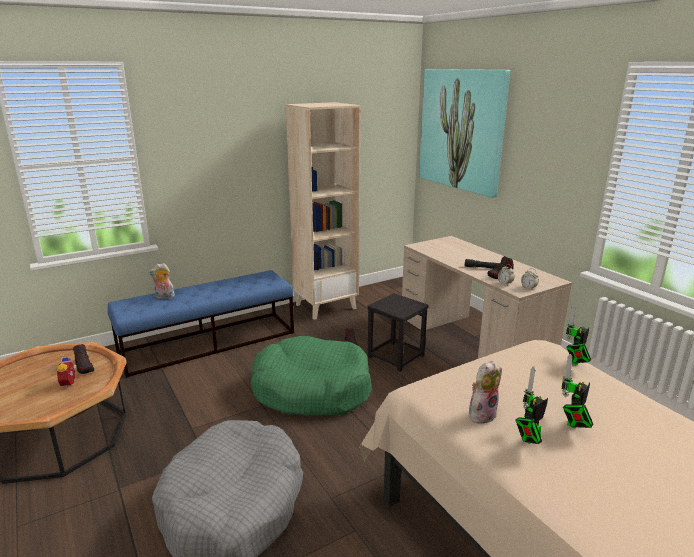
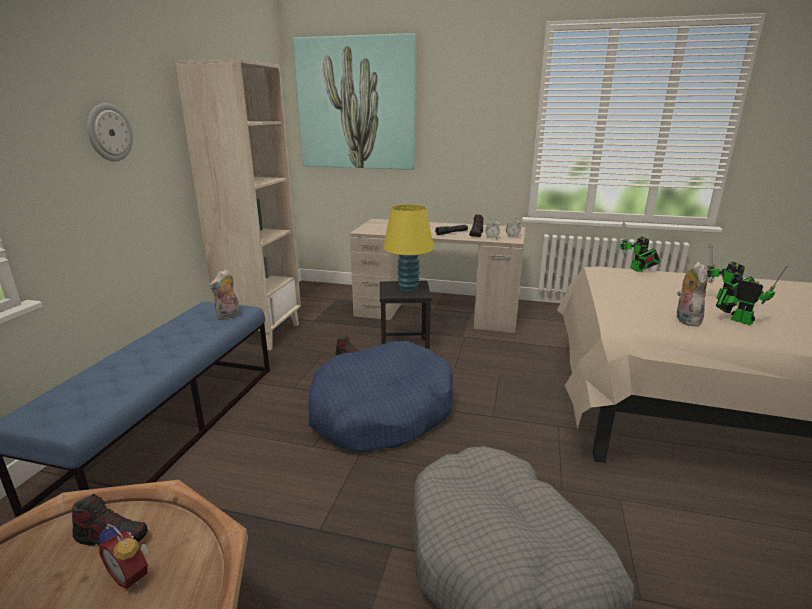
camera: 45 degrees left, 0 degrees up
plush toy [148,263,175,299] -> plush toy moved to [209,269,240,320]
green dog bed [250,336,371,416] -> blue dog bed [308,341,453,452]
toy robot [515,366,548,444] -> toy robot turned 135 degrees clockwise [716,264,788,325]
none -> wall clock [87,103,133,162]
none -> yellow table lamp [383,204,434,291]

